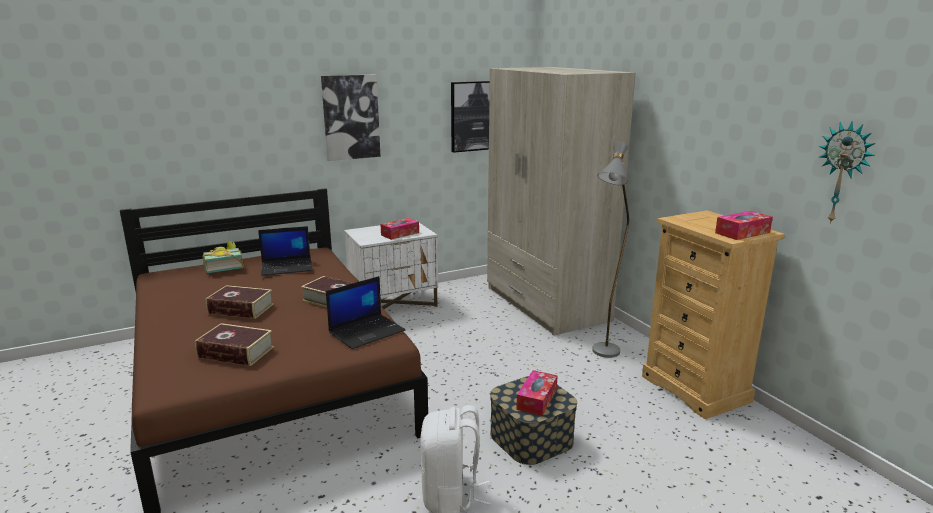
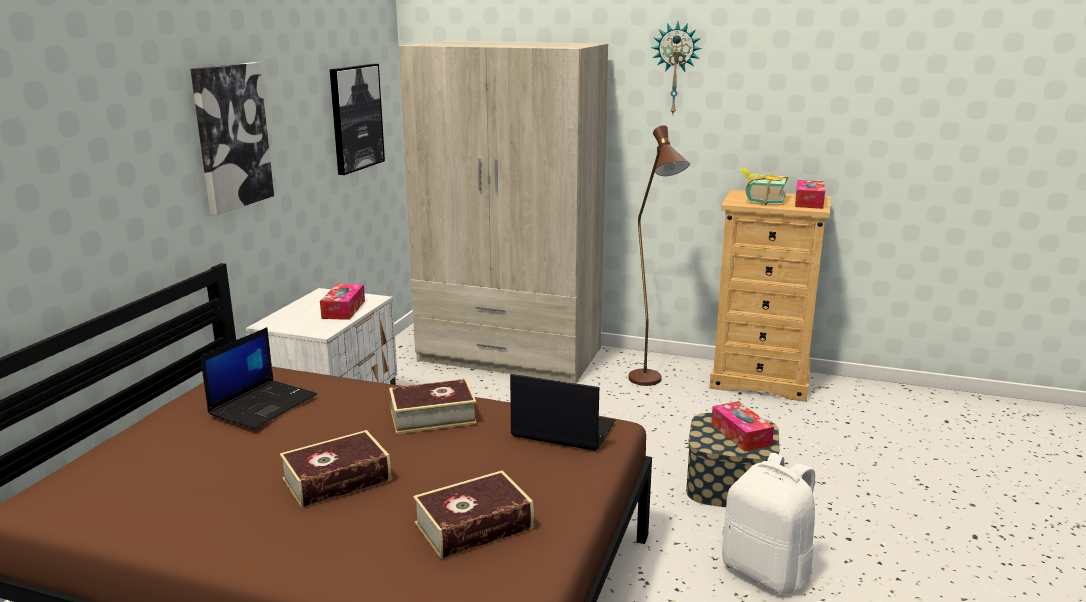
camera: 45 degrees left, 0 degrees up
book [203,241,244,273] -> book moved to [739,168,788,205]
laptop [326,276,405,349] -> laptop turned 75 degrees counterclockwise [510,374,615,451]
grey floor lamp [592,142,629,358] -> brown floor lamp [628,125,690,386]
wall clock [818,121,876,224] -> wall clock moved to [651,22,702,114]

